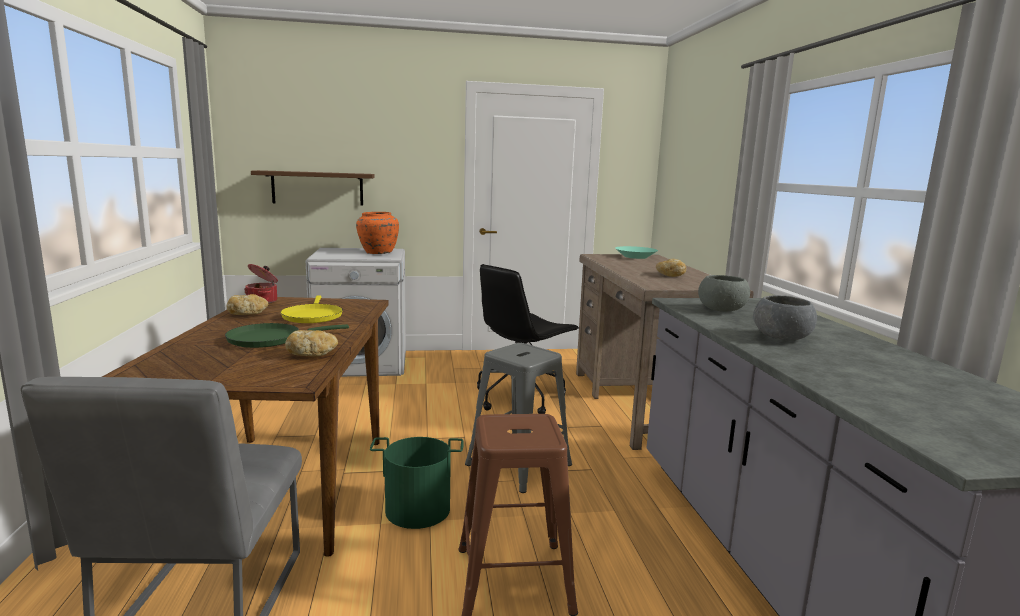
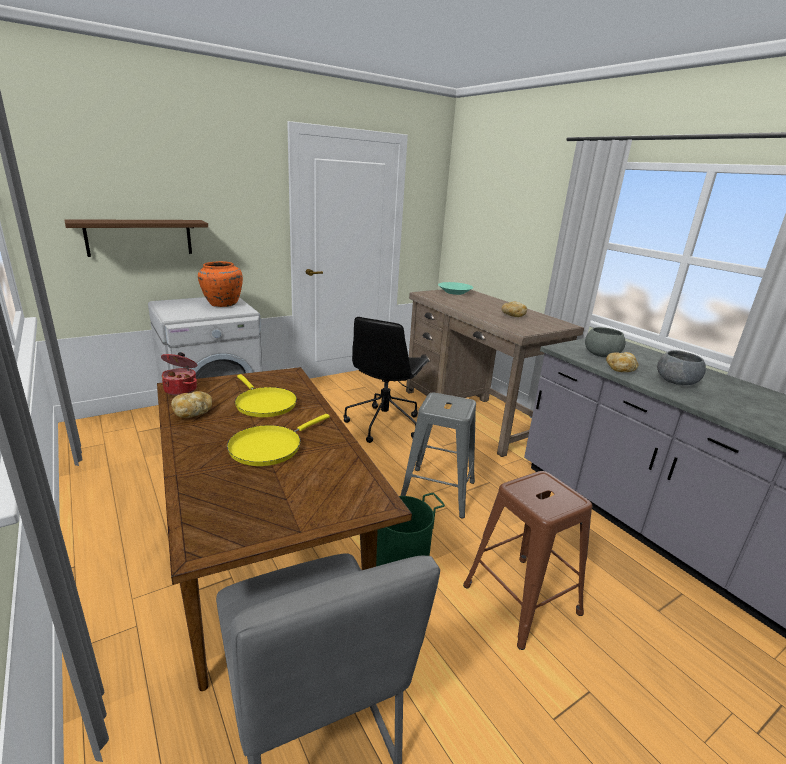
camera: 25 degrees left, 10 degrees up
green frying pan [225,323,349,348] -> yellow frying pan [227,414,330,466]
bread [285,330,338,356] -> bread moved to [606,352,638,372]

